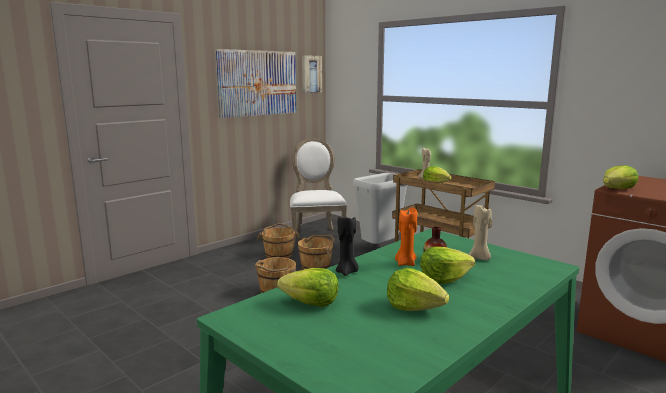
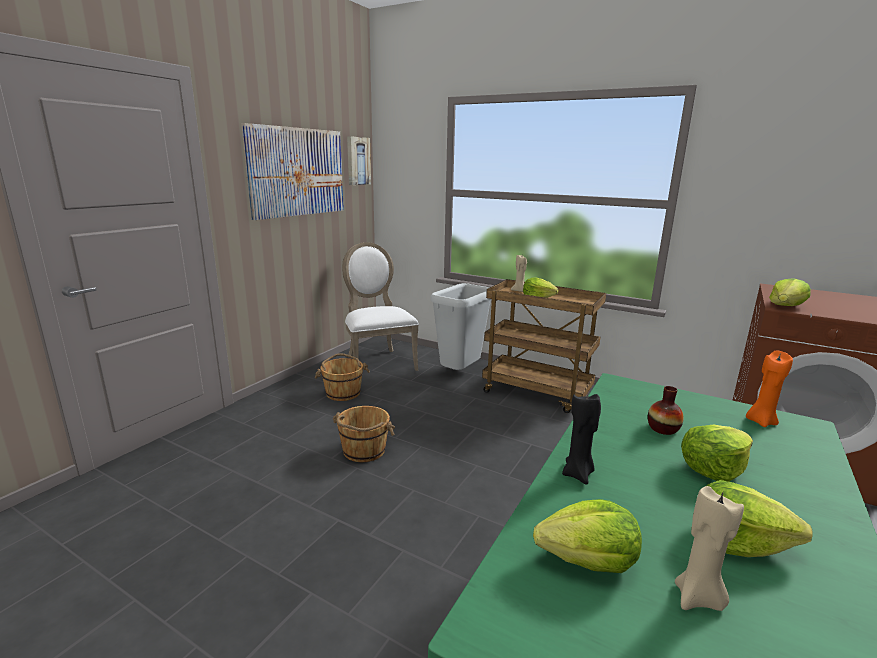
camera: 15 degrees left, 5 degrees up
brown bucket [298,235,334,269] -> none
orange candle [395,208,417,266] -> orange candle moved to [746,350,793,427]
beige candle [469,203,492,260] -> beige candle moved to [675,486,744,611]

